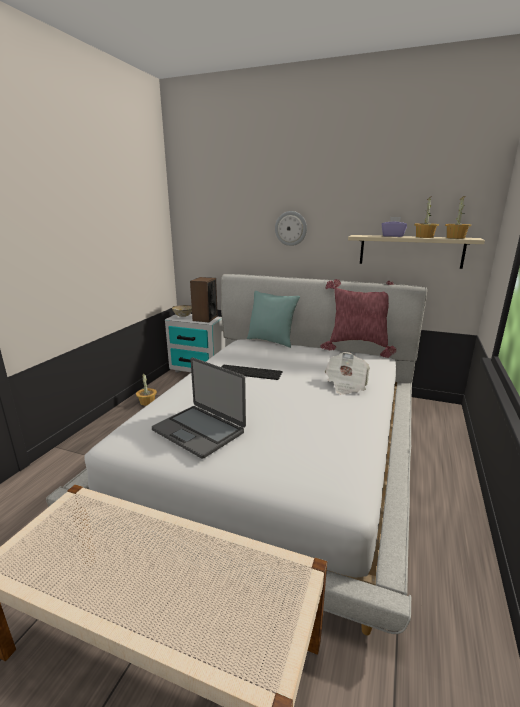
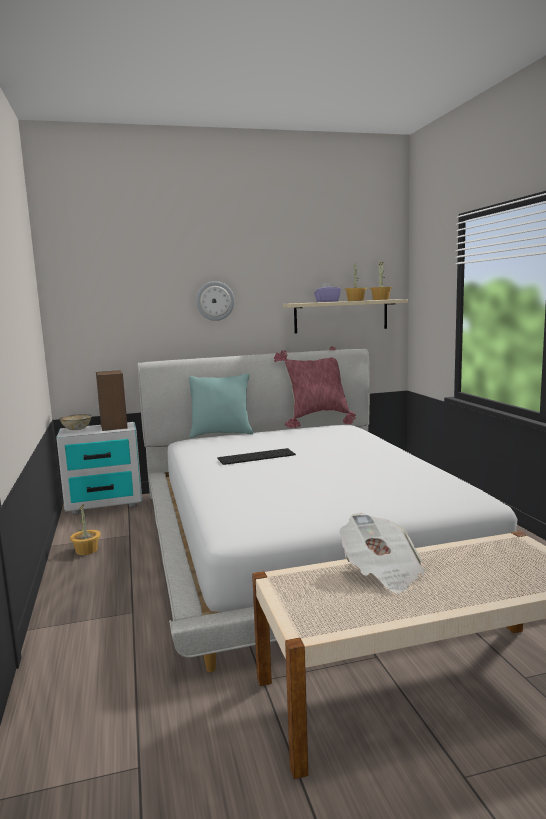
camera: 35 degrees left, 10 degrees down
laptop [152,357,246,459] -> none
newspaper [325,352,370,395] -> newspaper moved to [339,513,426,594]

